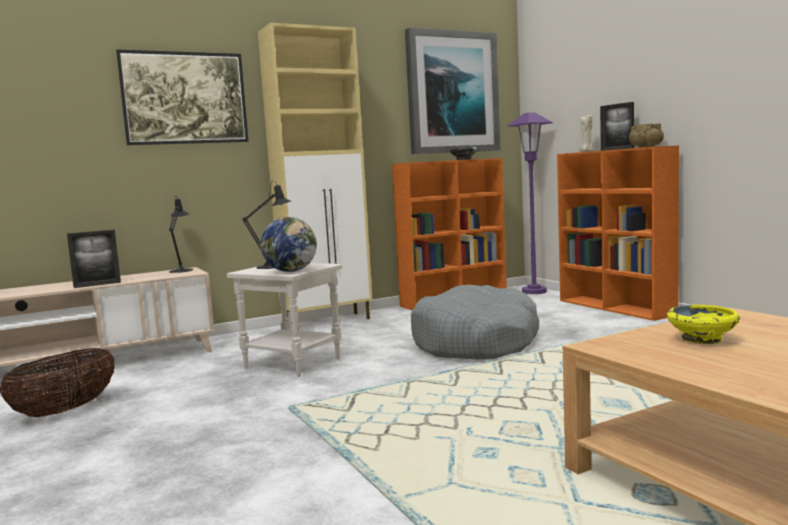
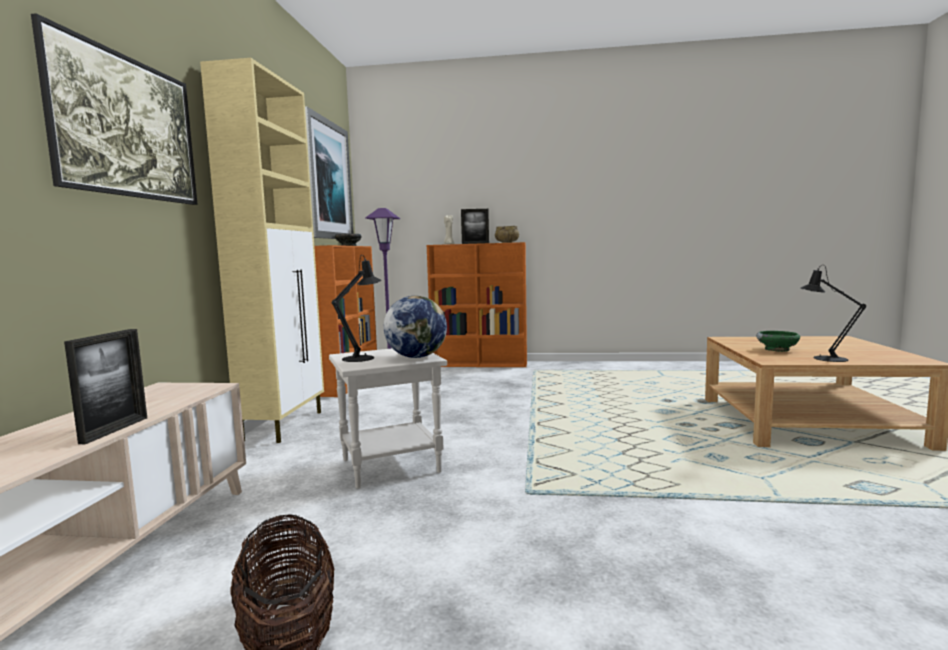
camera: 55 degrees left, 0 degrees up
black table lamp [169,195,193,273] -> black table lamp moved to [800,265,866,362]
grey dog bed [411,284,539,359] -> none
yellow bowl [667,305,740,344] -> green bowl [756,331,800,352]

